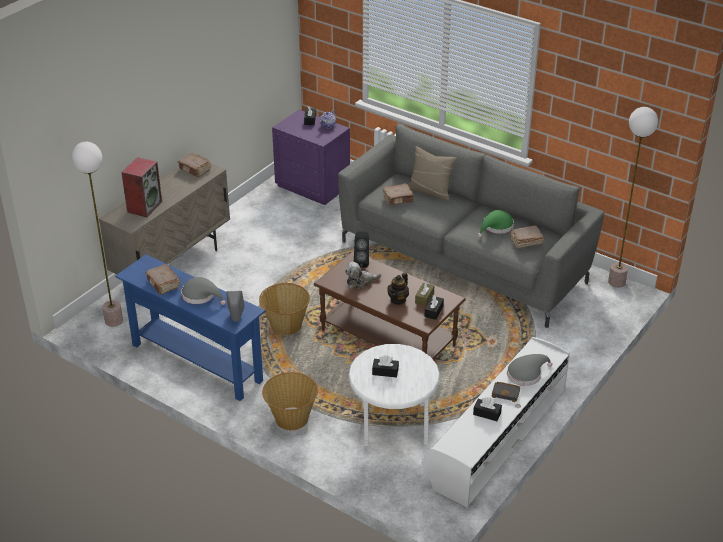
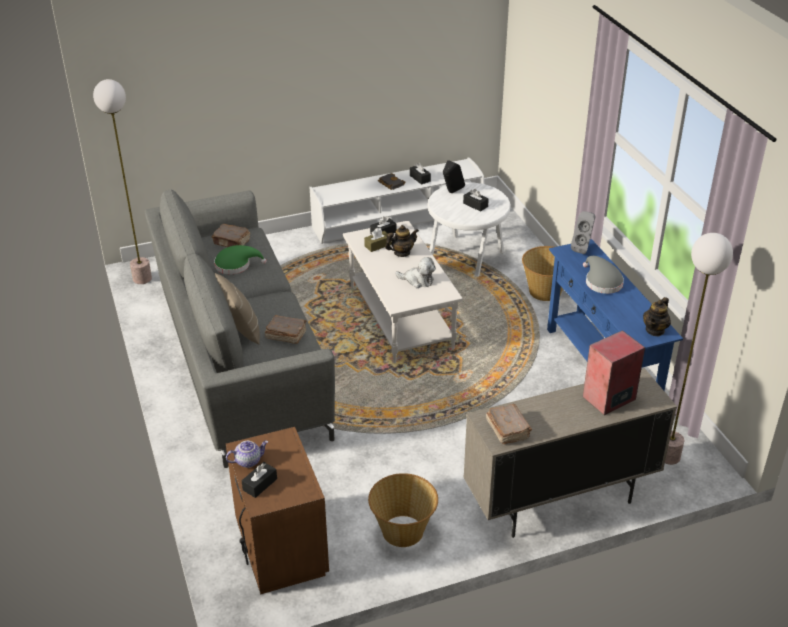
camera: 145 degrees left, 0 degrees up
brown book [145,264,180,295] -> none
basket [259,283,310,335] -> basket moved to [368,473,438,547]
purple nightstand [272,110,350,205] -> brown nightstand [226,427,329,595]
brown coffee table [314,251,466,359] -> white coffee table [343,220,463,364]
black speaker [354,231,369,268] -> black speaker moved to [443,160,465,193]
grey hat [507,354,552,386] -> none
none -> teapot [643,297,671,336]

